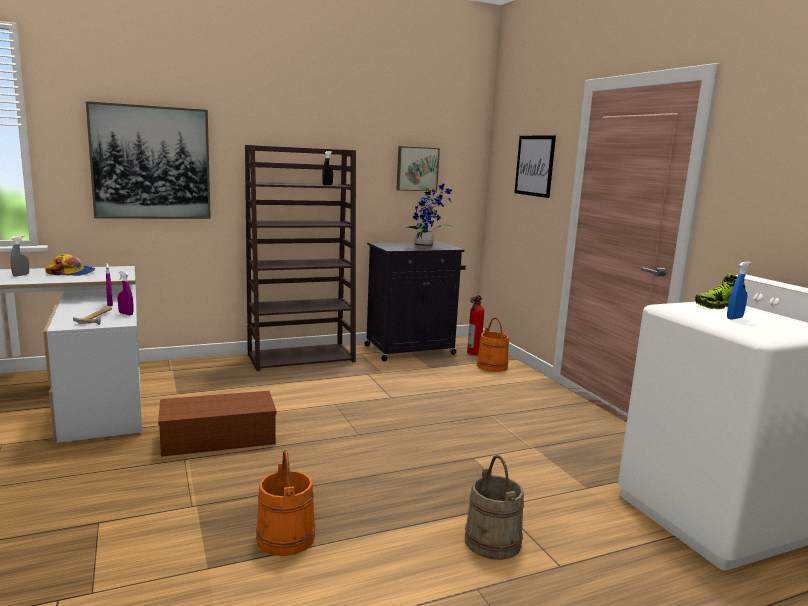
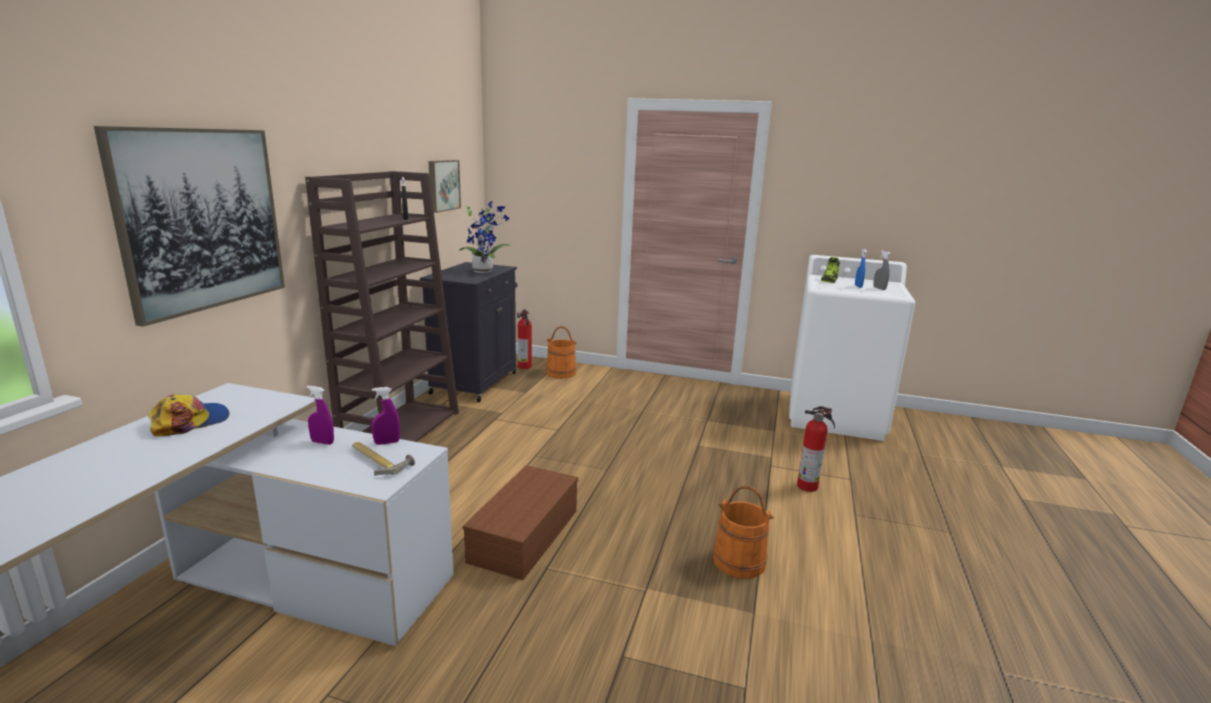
camera: 50 degrees left, 5 degrees up
grey spray bottle [10,235,29,276] -> grey spray bottle moved to [873,250,890,290]
beige bucket [465,455,524,560] -> fire extinguisher [797,406,835,492]
picture [514,135,556,198] -> none

